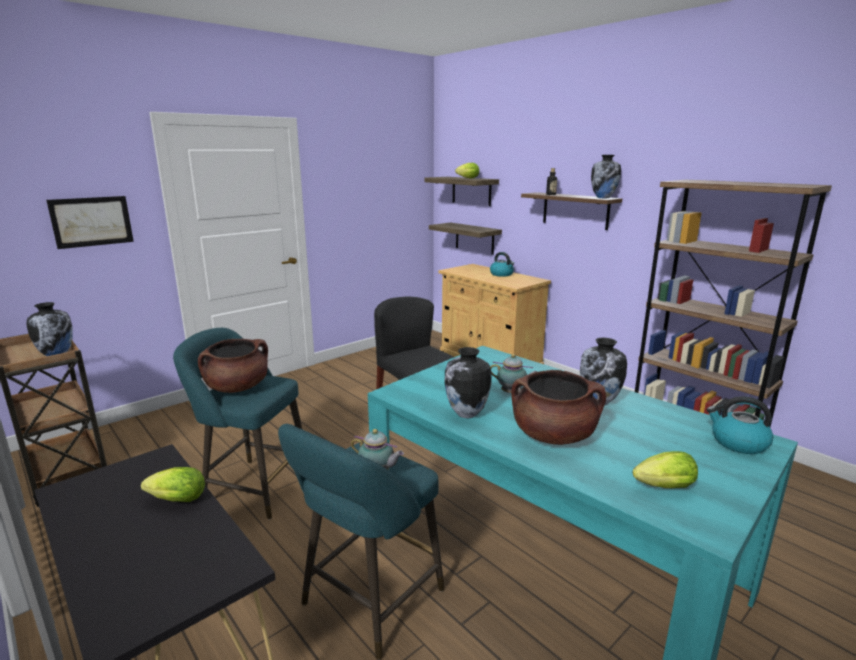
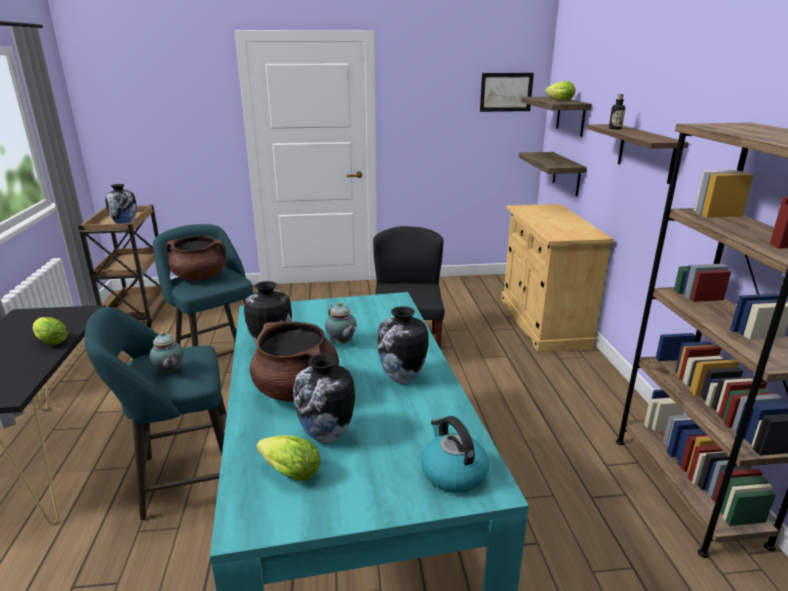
camera: 35 degrees right, 5 degrees up
picture [46,196,134,249] -> picture moved to [480,73,534,112]
kettle [490,252,514,277] -> none
vase [591,155,621,198] -> vase moved to [293,354,355,444]

